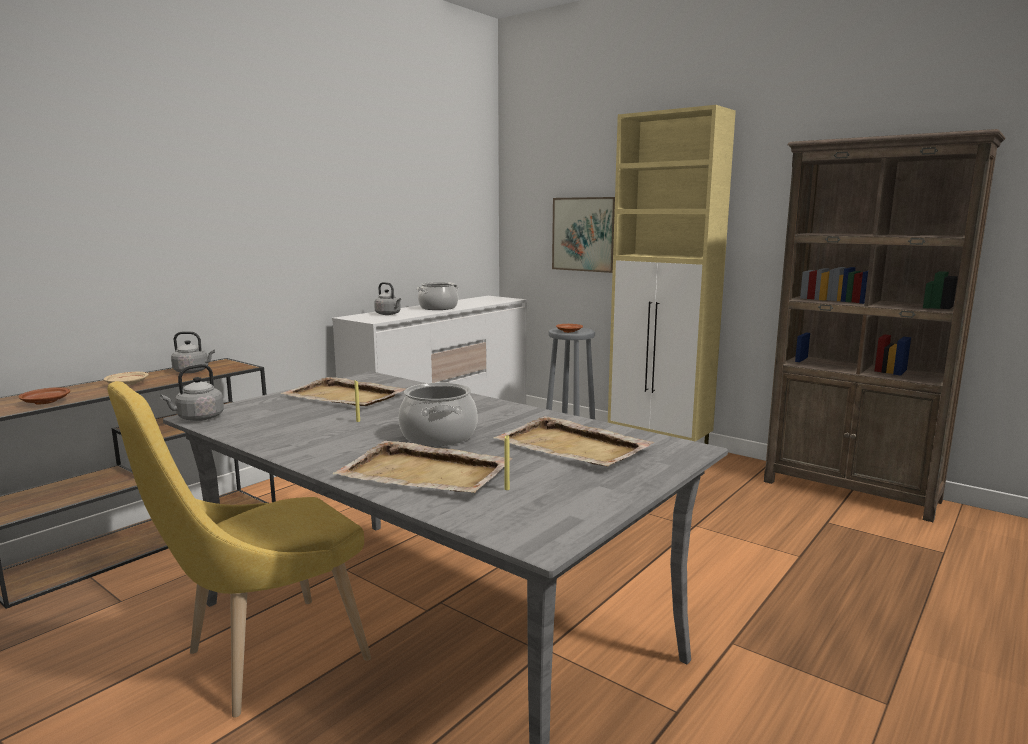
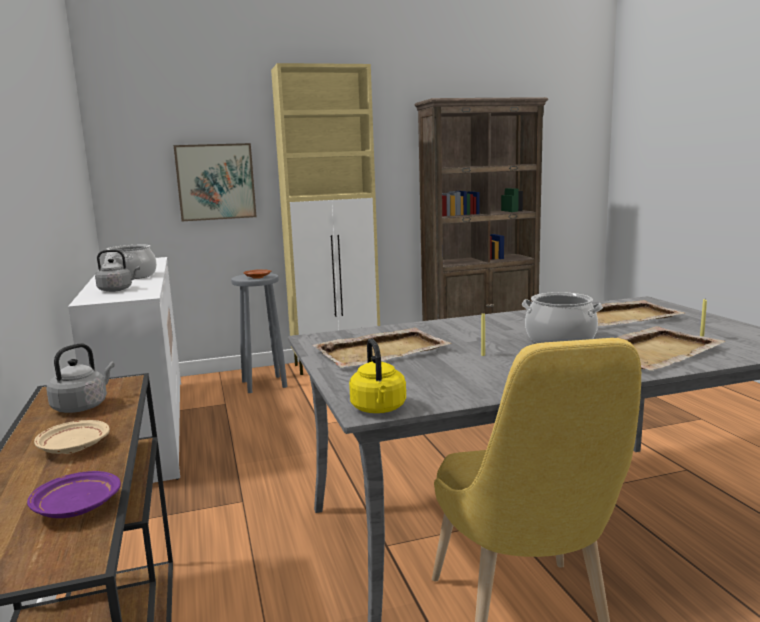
camera: 55 degrees left, 0 degrees up
brown plate [18,387,70,405] -> purple plate [27,471,121,518]
grey kettle [160,364,224,421] -> yellow kettle [349,339,406,413]

